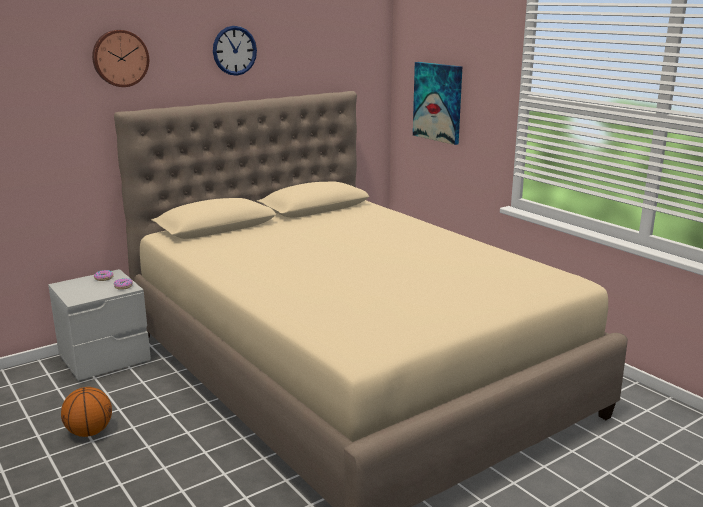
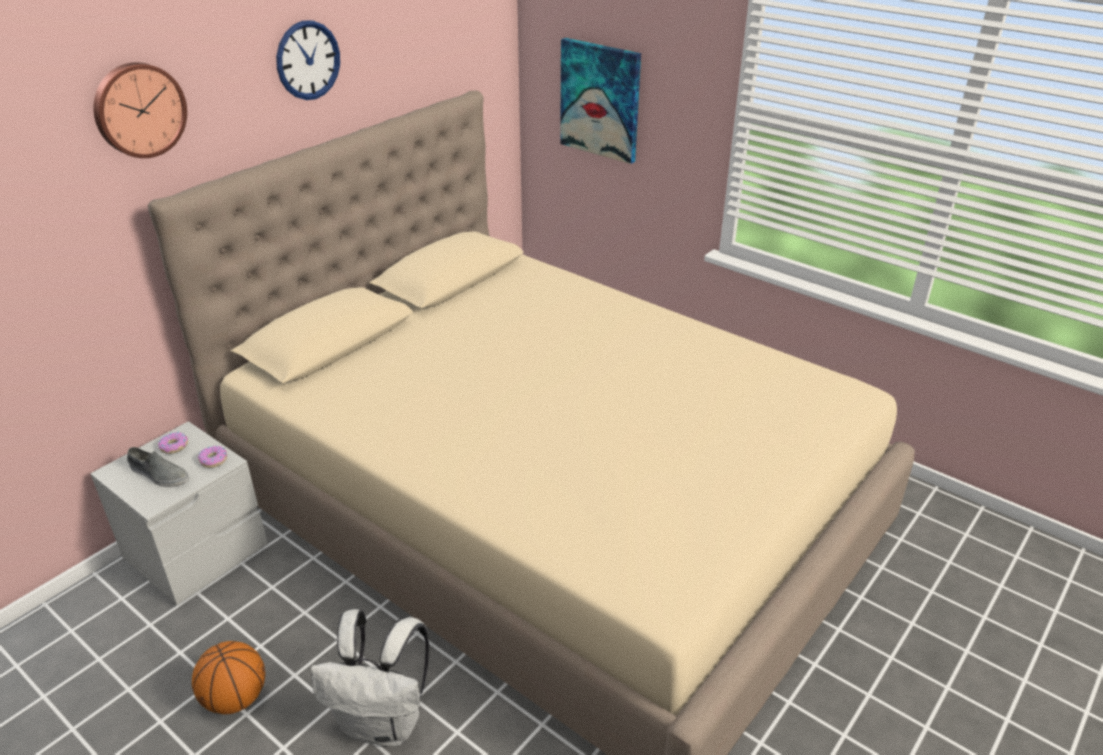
camera: 15 degrees left, 15 degrees up
none -> grey shoe [127,447,189,487]
none -> white backpack [311,609,429,746]

